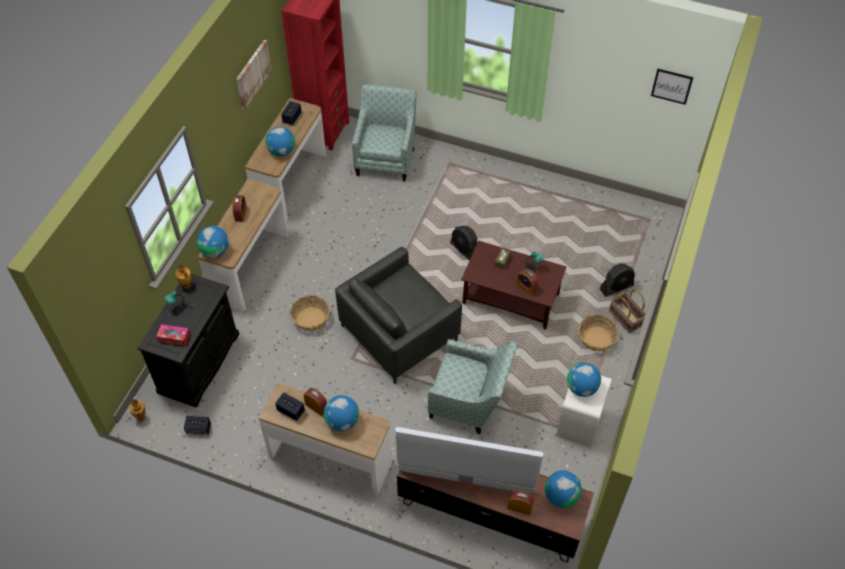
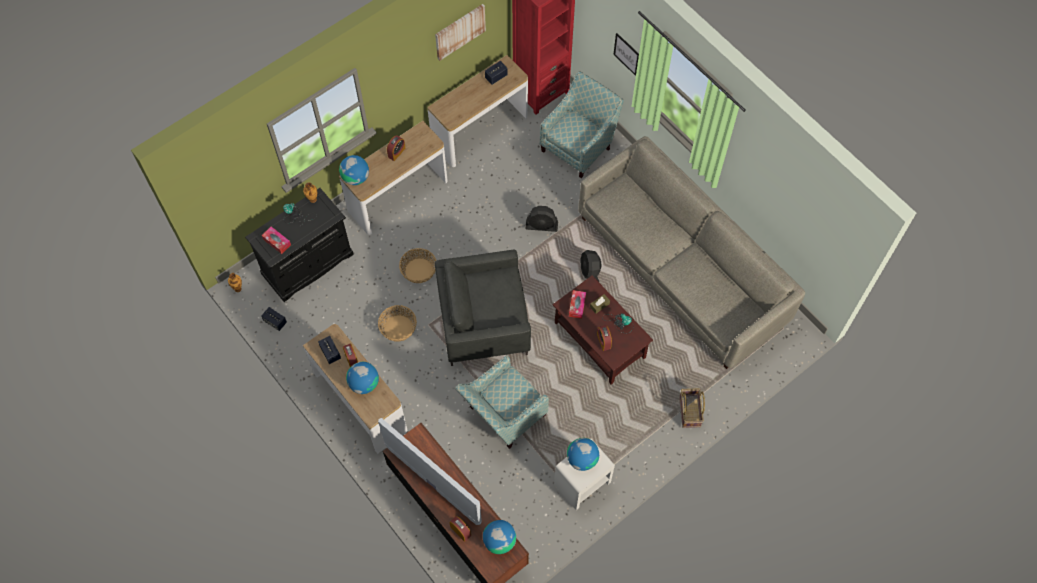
camera: 30 degrees right, 10 degrees up
globe [265,127,295,156] -> none
armchair [428,339,518,434] -> armchair turned 90 degrees clockwise [455,355,549,449]
basket [578,315,619,351] -> basket moved to [378,305,417,342]
black fan [600,263,635,297] -> black fan moved to [525,206,558,232]
picture [651,69,694,105] -> picture moved to [614,33,639,76]
none -> tissue box [569,290,586,319]
none -> grey sofa [578,136,805,369]

